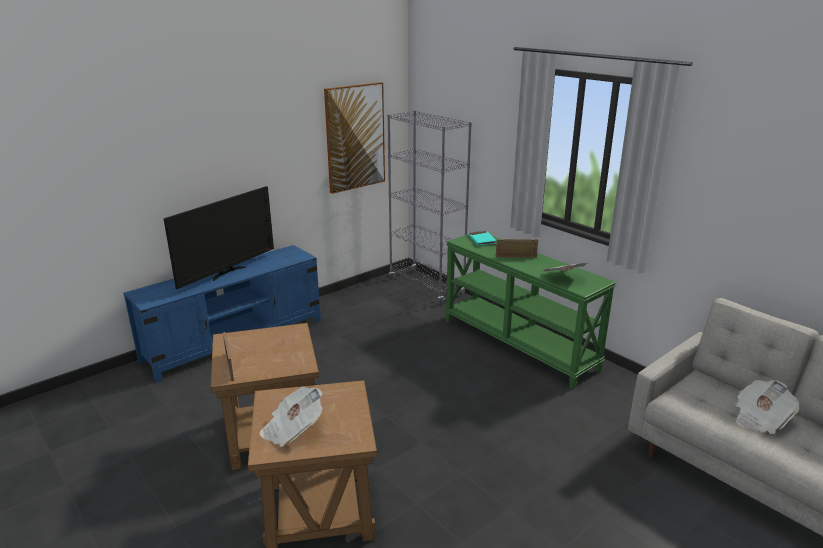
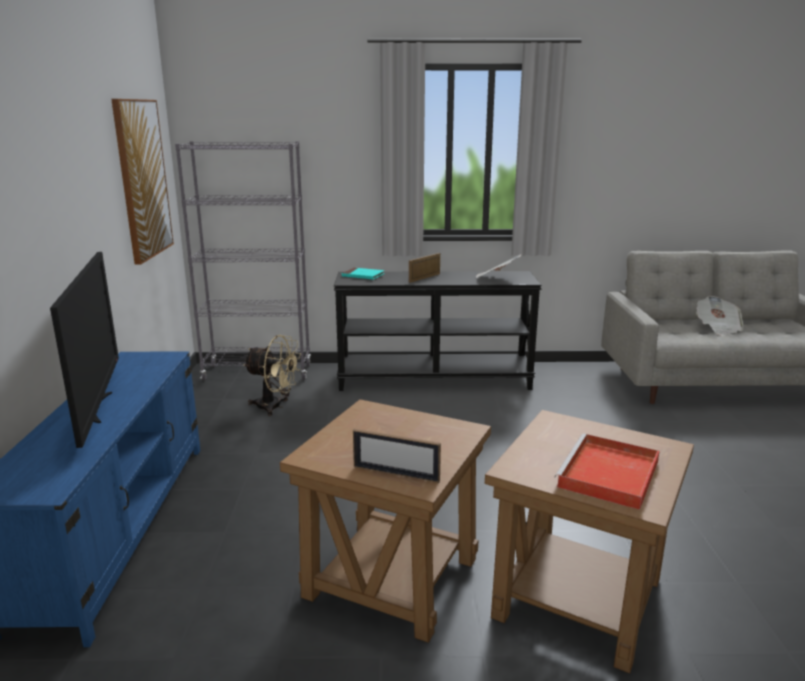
camera: 50 degrees left, 5 degrees down
newspaper [260,386,323,447] -> red tray [555,434,660,510]
green console table [445,231,616,389] -> black console table [334,271,542,391]
none -> beige fan [244,335,301,416]

